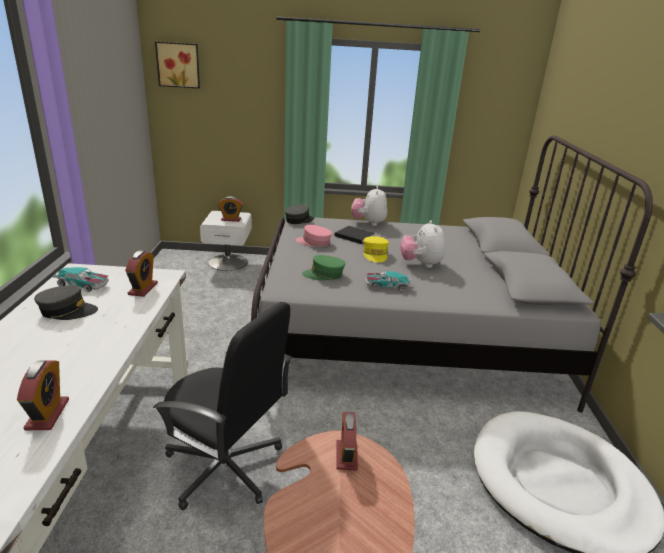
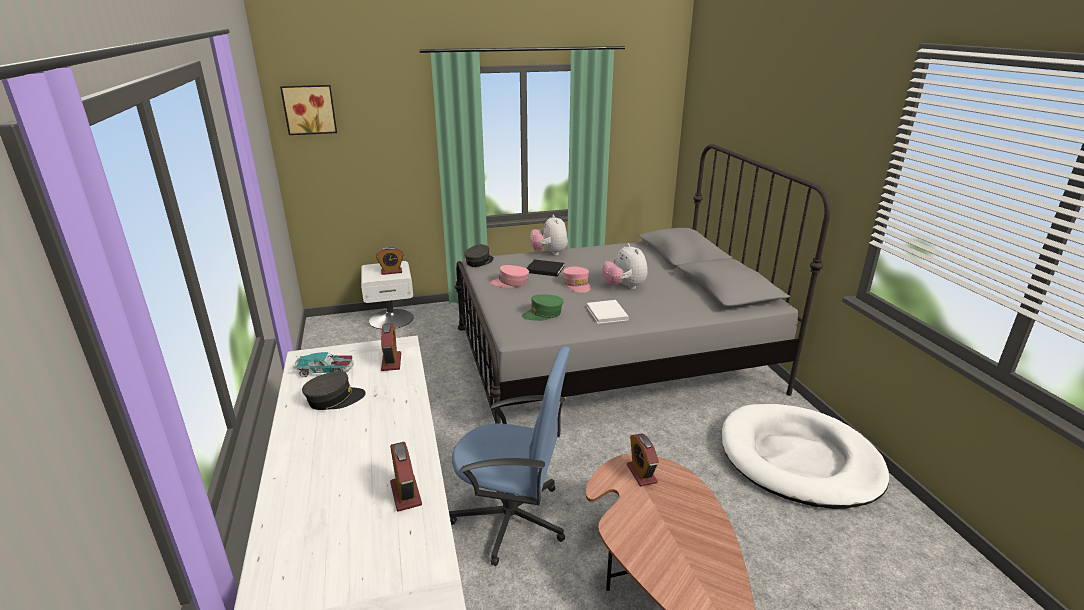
camera: 15 degrees left, 0 degrees up
black office chair [153,302,292,510] -> blue office chair [449,346,570,566]
yellow cap [363,236,389,262] -> pink cap [563,267,591,293]
toy car [365,271,411,292] -> white book [587,300,629,324]

